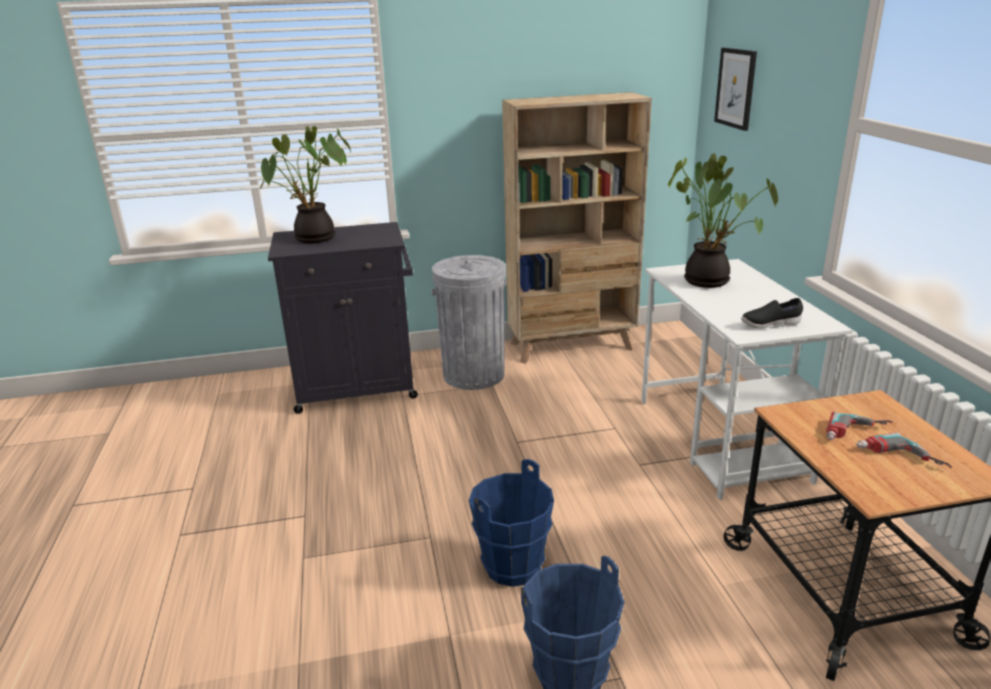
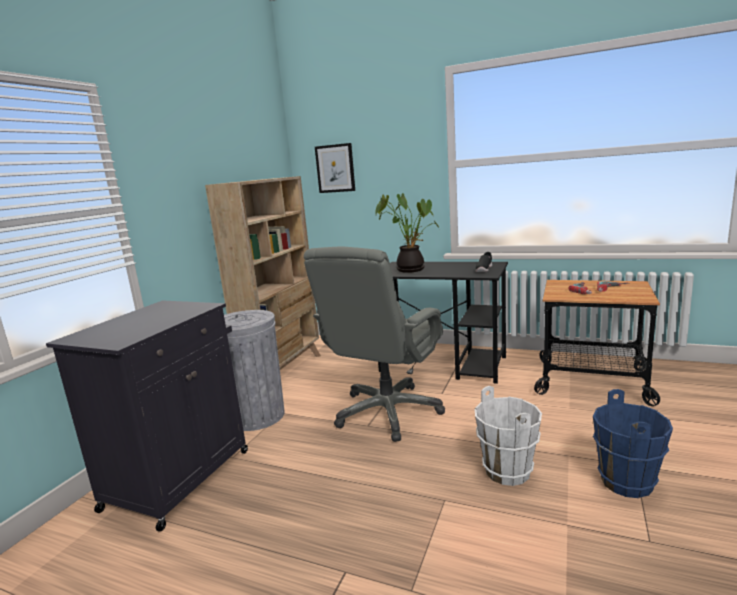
camera: 55 degrees left, 10 degrees down
potted plant [260,126,351,244] -> none
blue bucket [469,459,554,587] -> white bucket [475,386,542,486]
white desk [641,259,853,500] -> black desk [378,262,508,384]
none -> grey office chair [304,247,445,442]

